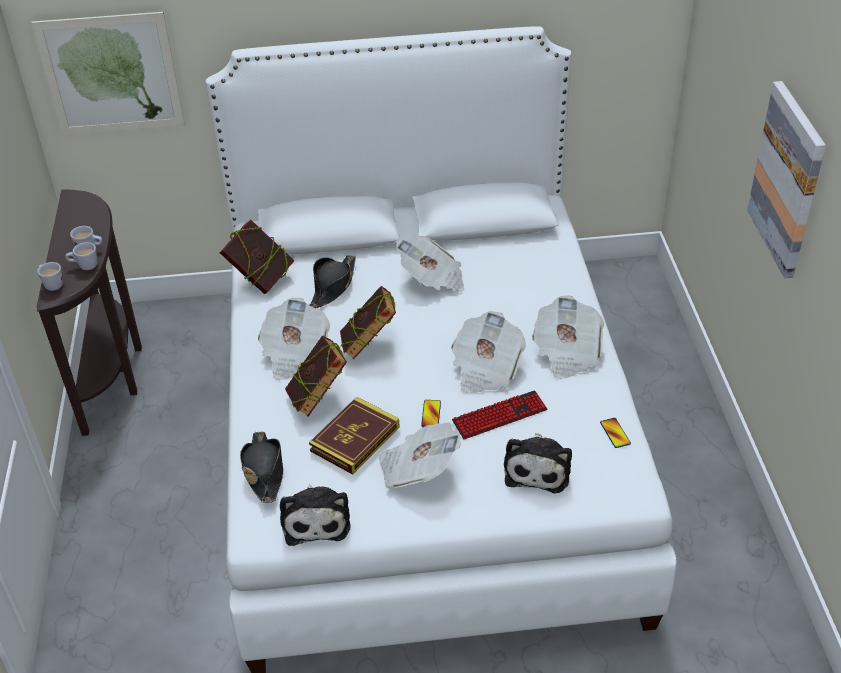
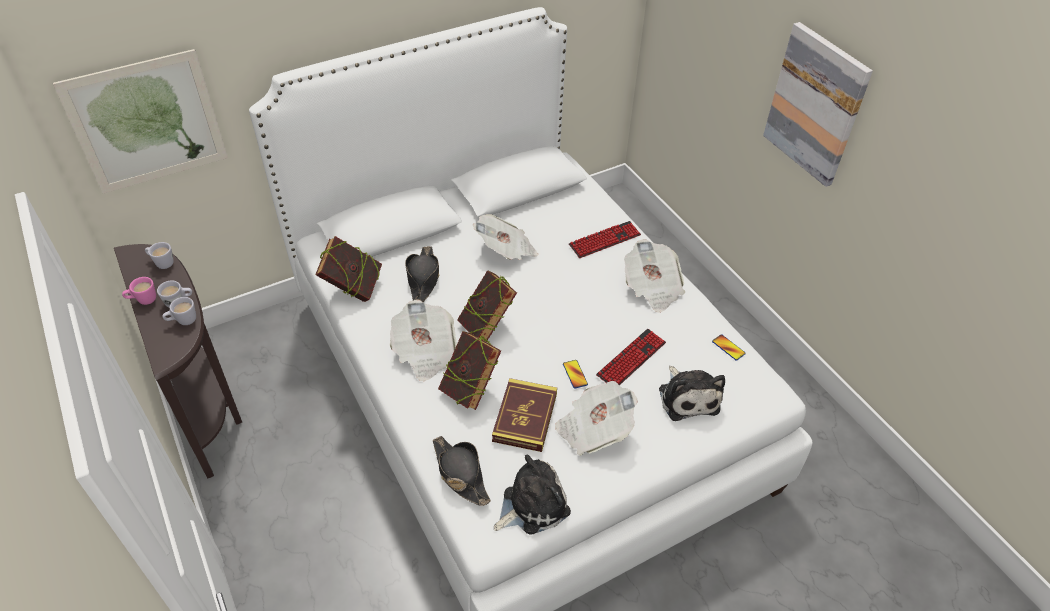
camera: 25 degrees left, 5 degrees up
white mug [37,262,63,291] -> white mug moved to [145,242,174,269]
plush toy [280,484,351,546] -> plush toy turned 90 degrees counterclockwise [494,455,571,535]
newspaper [451,311,526,393] -> none
none -> pink mug [122,277,156,305]
none -> keyboard [569,221,641,258]

